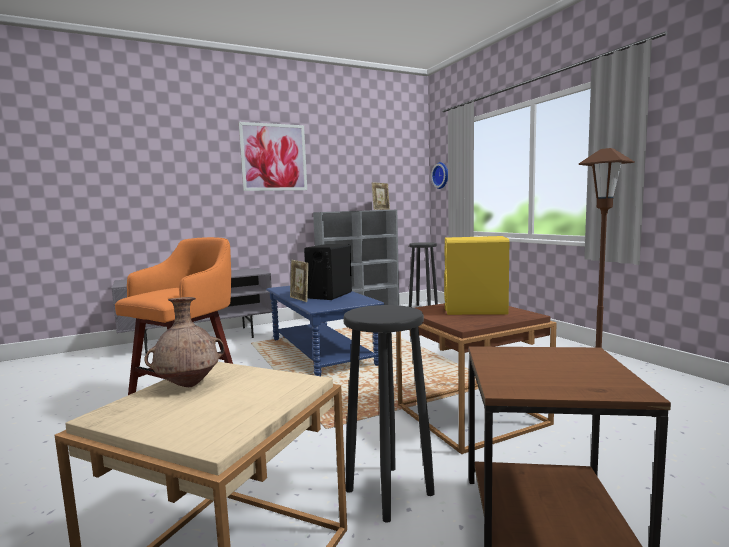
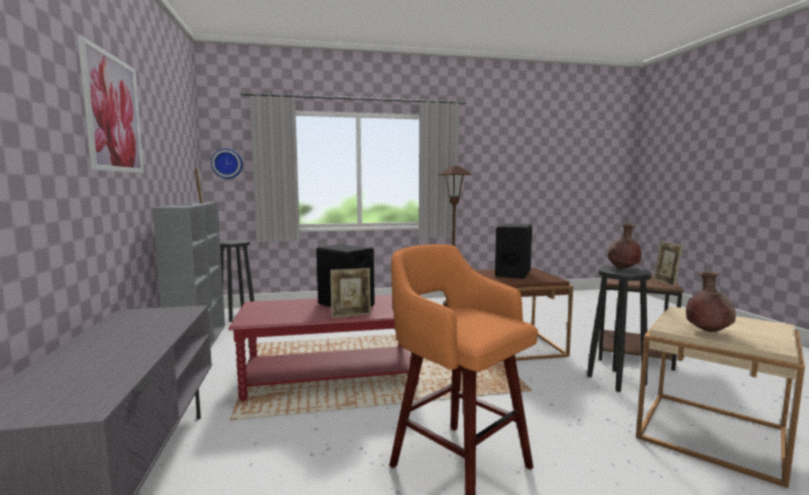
camera: 75 degrees left, 0 degrees up
blue coffee table [266,286,384,376] -> red coffee table [229,295,419,401]
yellow speaker [444,236,509,315] -> black speaker [495,223,532,279]
none -> brown vase [607,223,642,269]
none -> picture frame [654,241,683,287]

